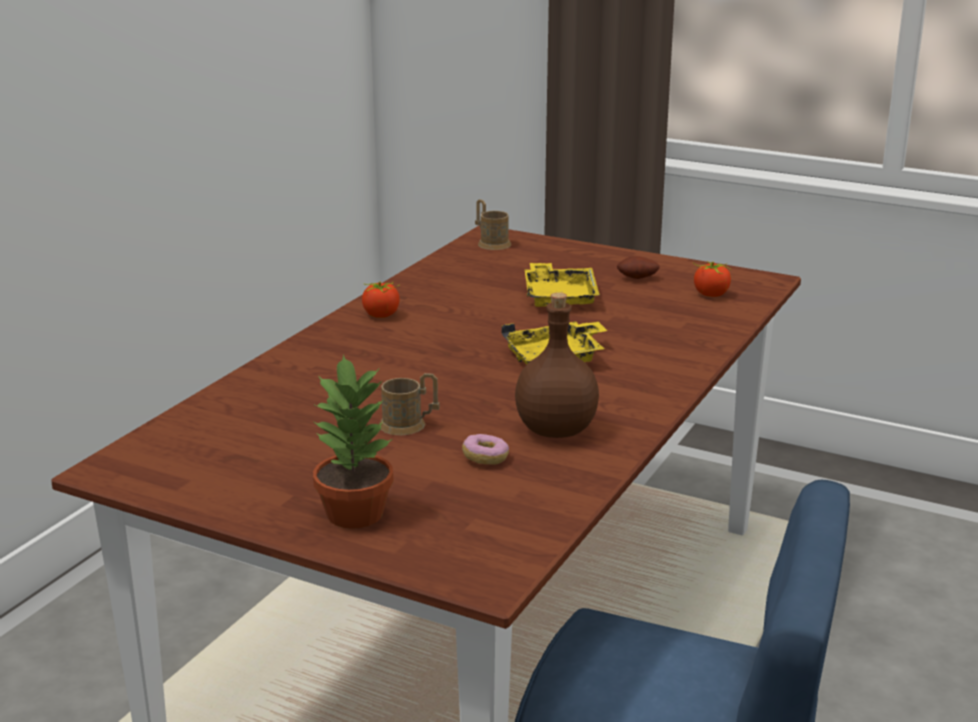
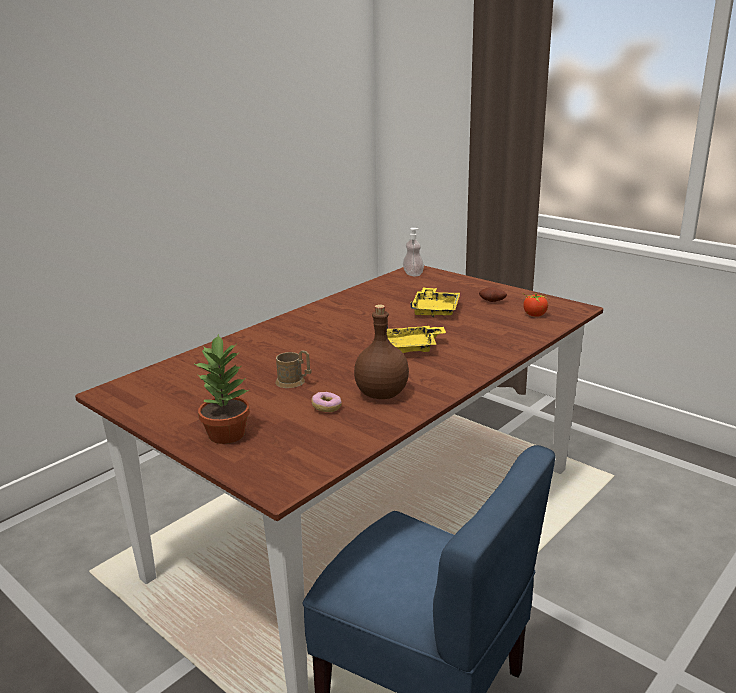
camera: 15 degrees right, 0 degrees up
tomato [362,282,400,318] -> none
brown mug [475,199,511,250] -> soap dispenser [403,228,424,276]

